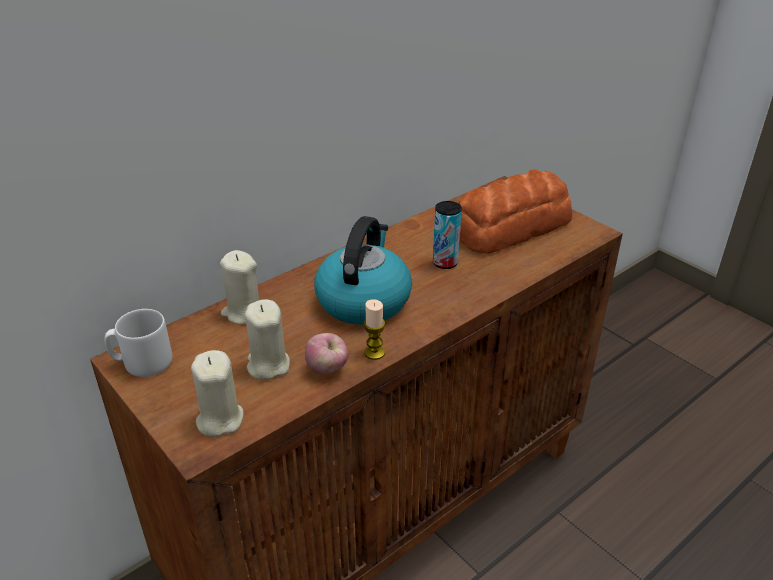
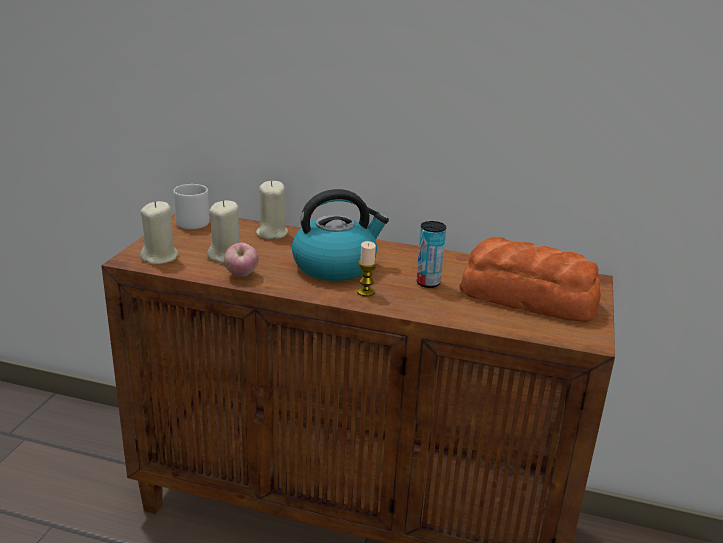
camera: 55 degrees right, 10 degrees down
candle [364,299,385,360] -> candle moved to [357,241,377,296]

